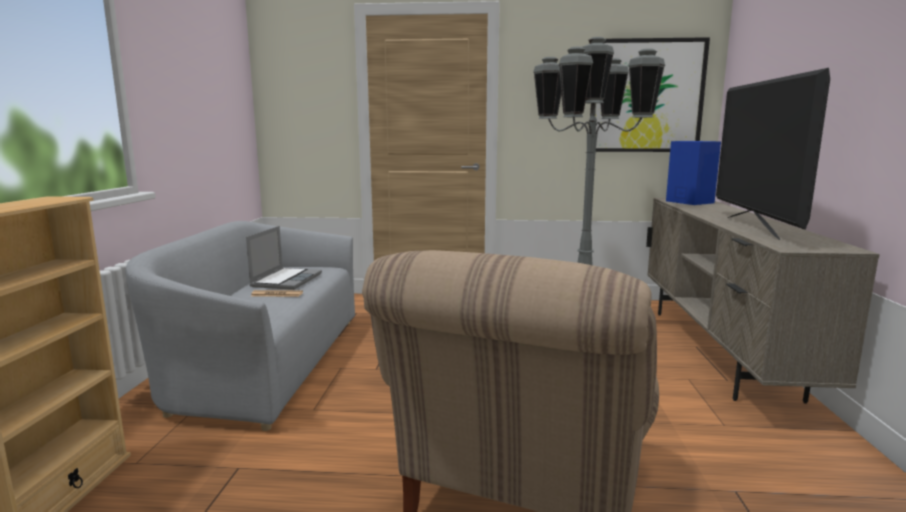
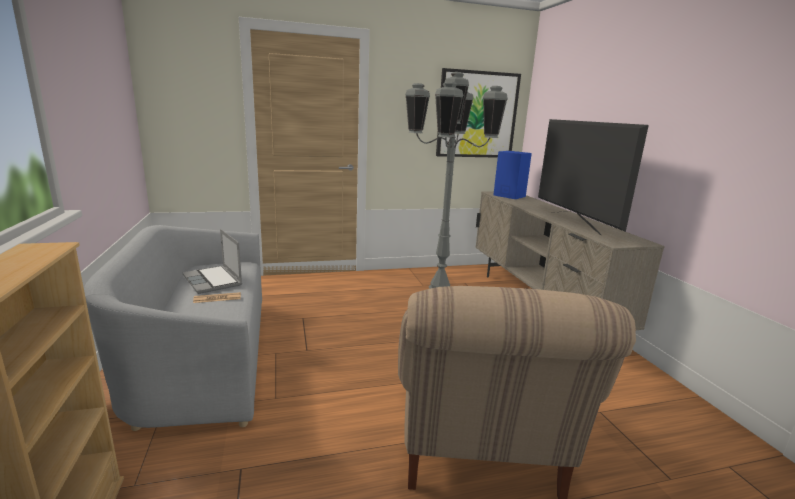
camera: 20 degrees left, 5 degrees up
laptop [246,226,322,290] -> laptop turned 150 degrees clockwise [183,229,242,294]

